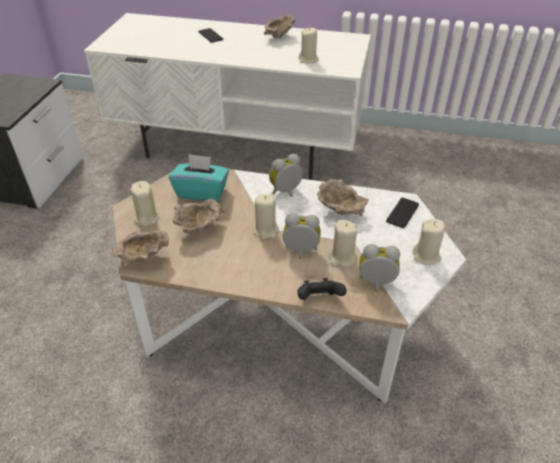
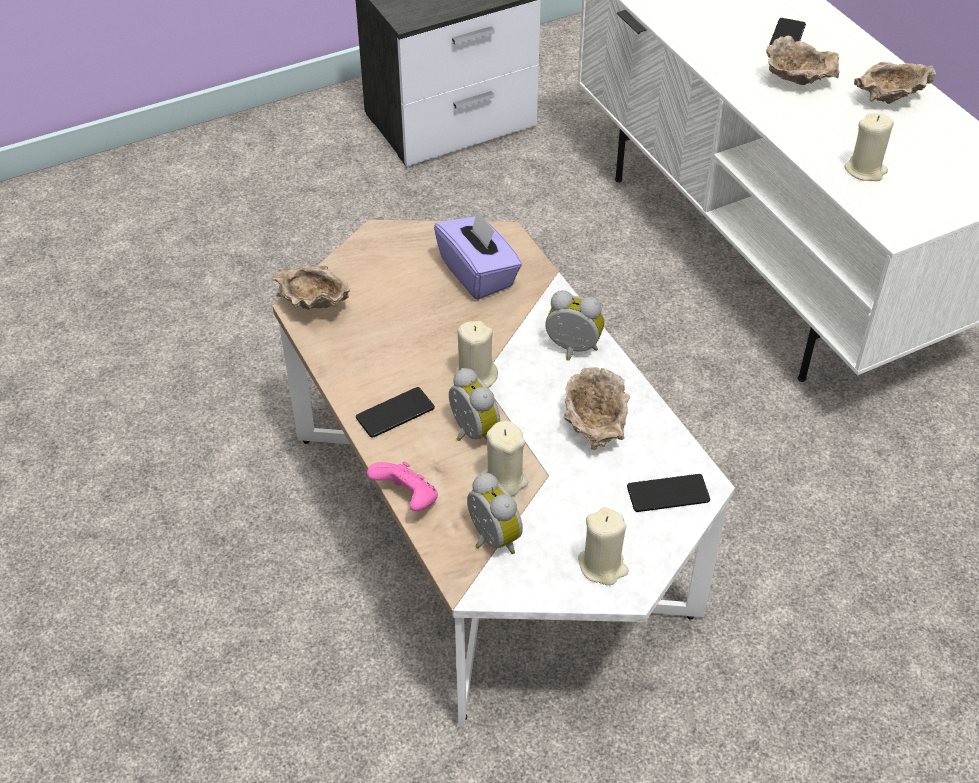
camera: 50 degrees right, 5 degrees up
beige candle [130,181,159,227] -> none
turquoise tissue box [169,154,229,202] -> purple tissue box [434,210,522,300]
beige bowl [172,198,225,233] -> beige bowl moved to [766,36,840,85]
black game controller [297,278,346,300] -> pink game controller [367,462,438,511]
none -> phone [356,387,435,438]

